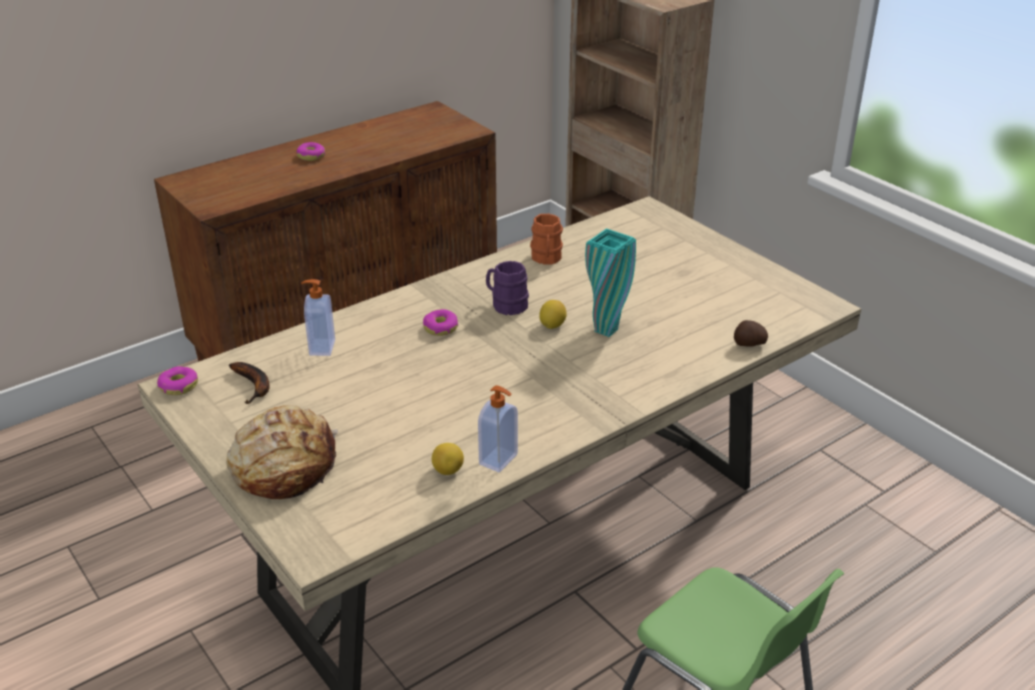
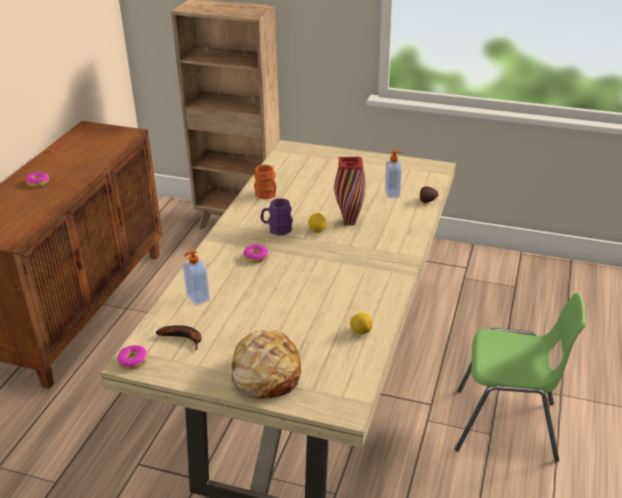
camera: 35 degrees left, 0 degrees up
soap dispenser [478,385,518,472] -> soap dispenser moved to [385,151,403,198]
turquoise vase [585,228,636,337] -> red vase [334,157,365,225]

